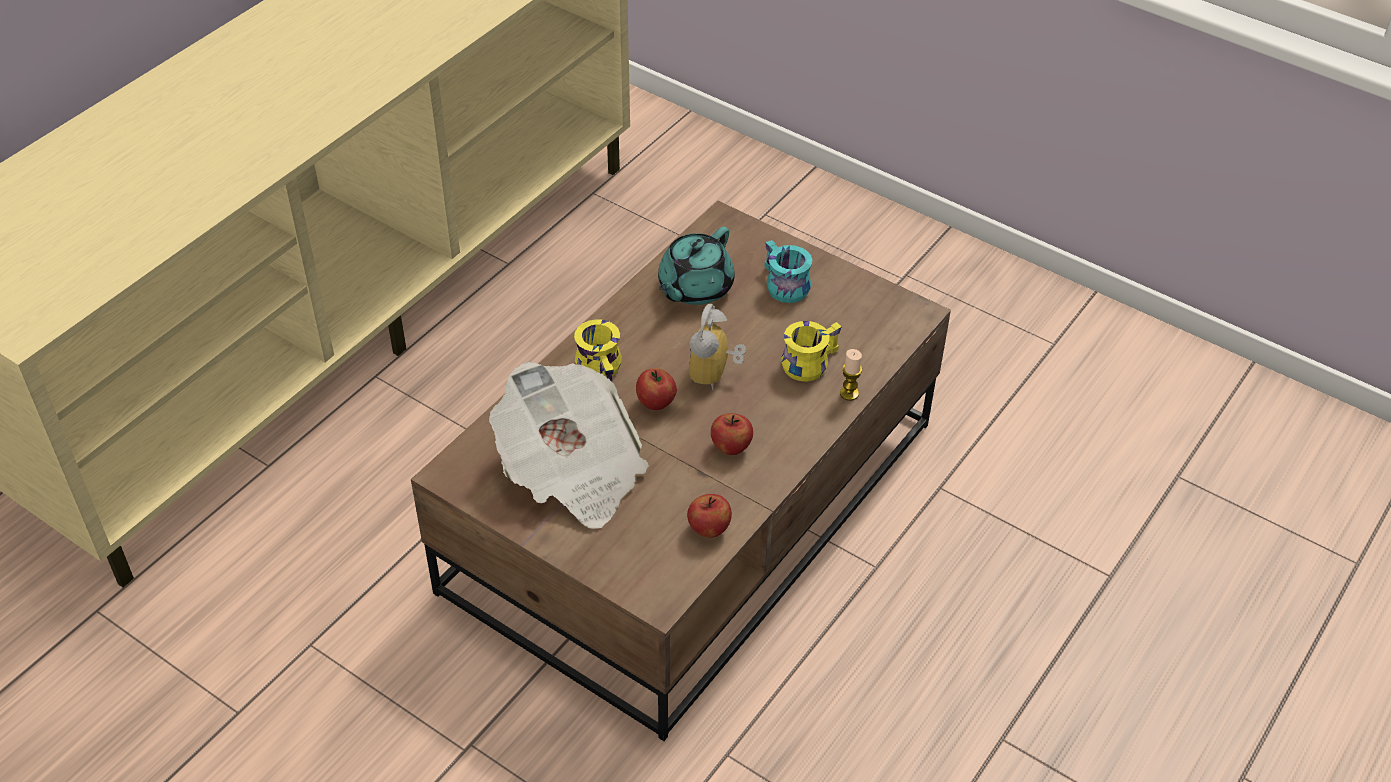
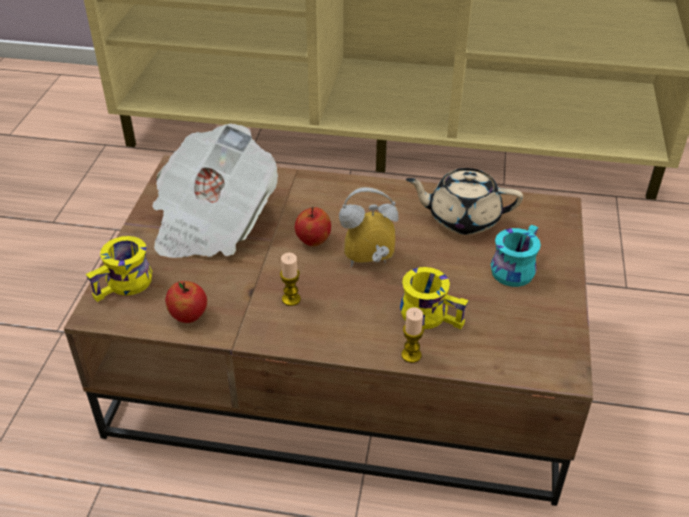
camera: 65 degrees right, 5 degrees down
yellow mug [574,319,622,382] -> yellow mug moved to [85,236,152,302]
turquoise teapot [658,227,735,305] -> beige teapot [406,168,523,235]
apple [711,413,753,455] -> candle [280,252,301,306]

